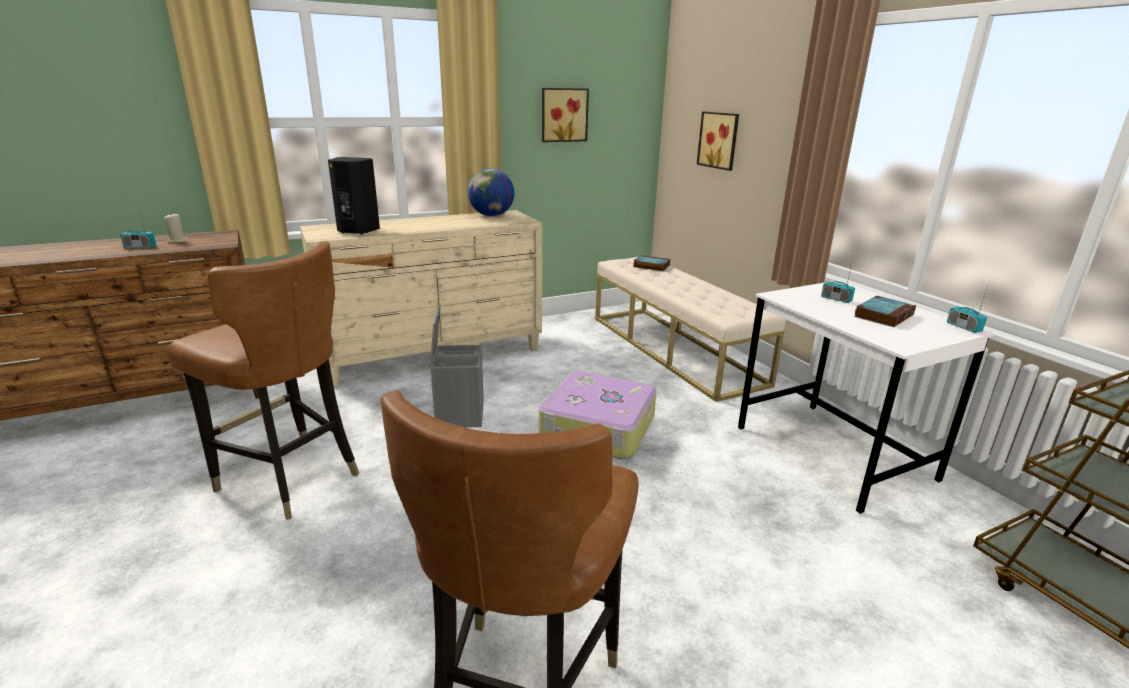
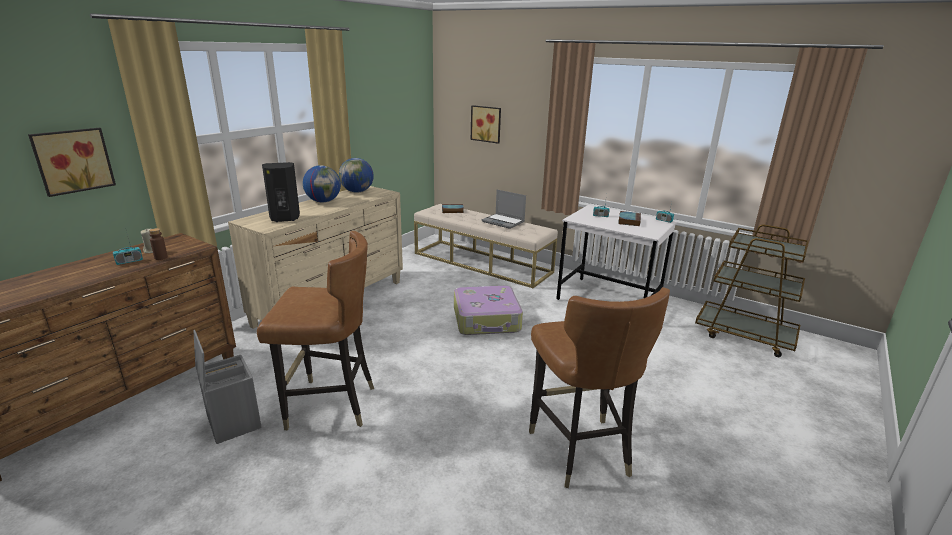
camera: 30 degrees left, 0 degrees up
grey storage box [430,304,484,428] -> grey storage box moved to [193,330,262,444]
picture [542,88,589,142] -> picture moved to [28,128,116,197]
none -> brown bottle [149,228,168,260]
none -> globe [303,165,341,203]
none -> laptop [482,190,526,229]

